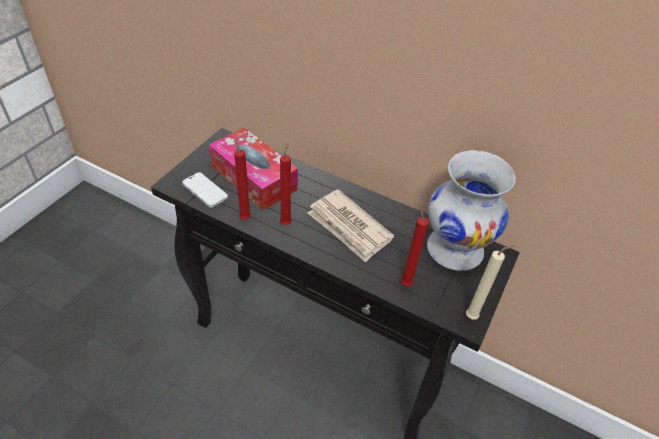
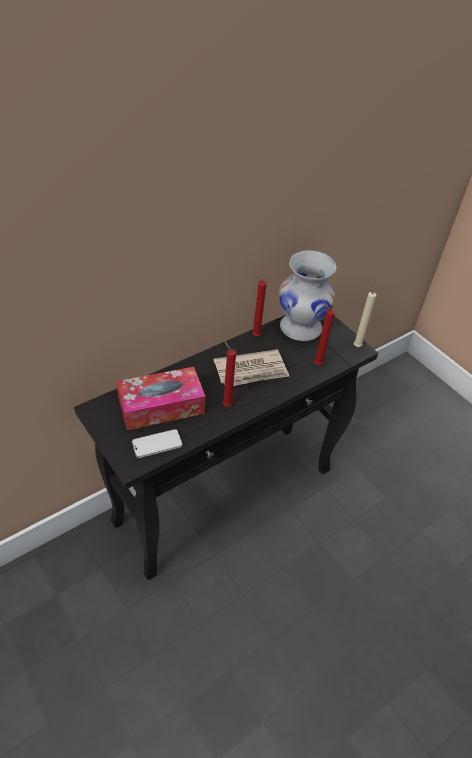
camera: 65 degrees left, 0 degrees up
red candle [234,138,251,220] -> red candle moved to [252,276,267,336]

